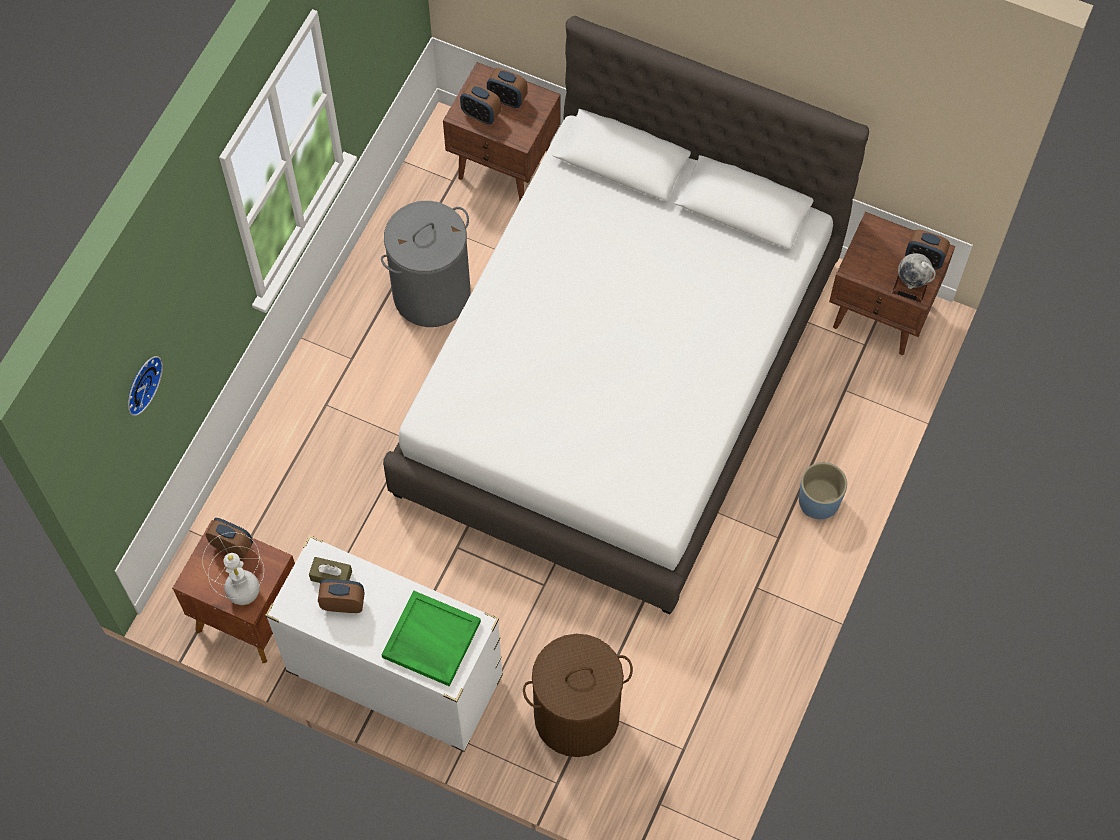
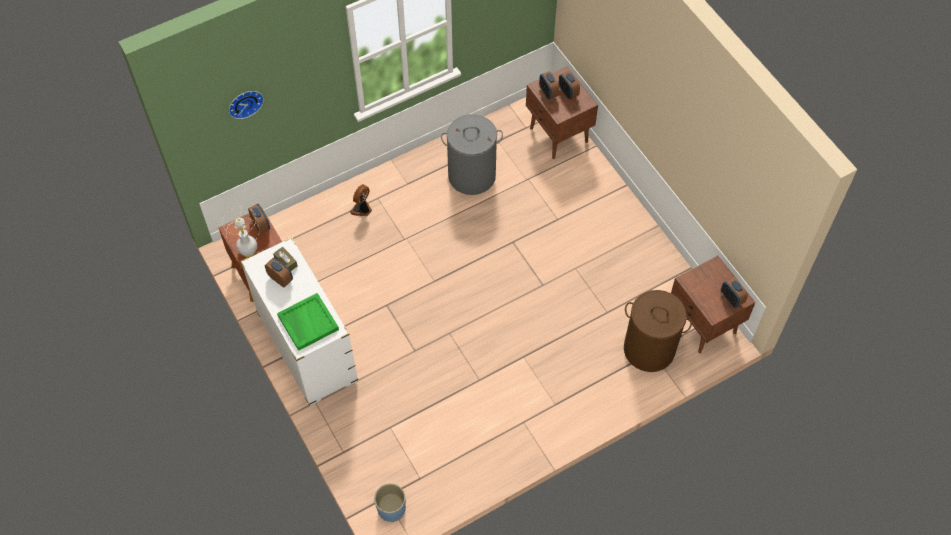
camera: 35 degrees right, 5 degrees down
white bed [383,16,869,614] -> none
brown laundry basket [523,634,633,757] -> brown laundry basket moved to [624,290,692,372]
blue planter [799,462,847,519] -> blue planter moved to [374,483,406,522]
globe [892,253,936,303] -> none
none -> fan [350,184,372,216]

